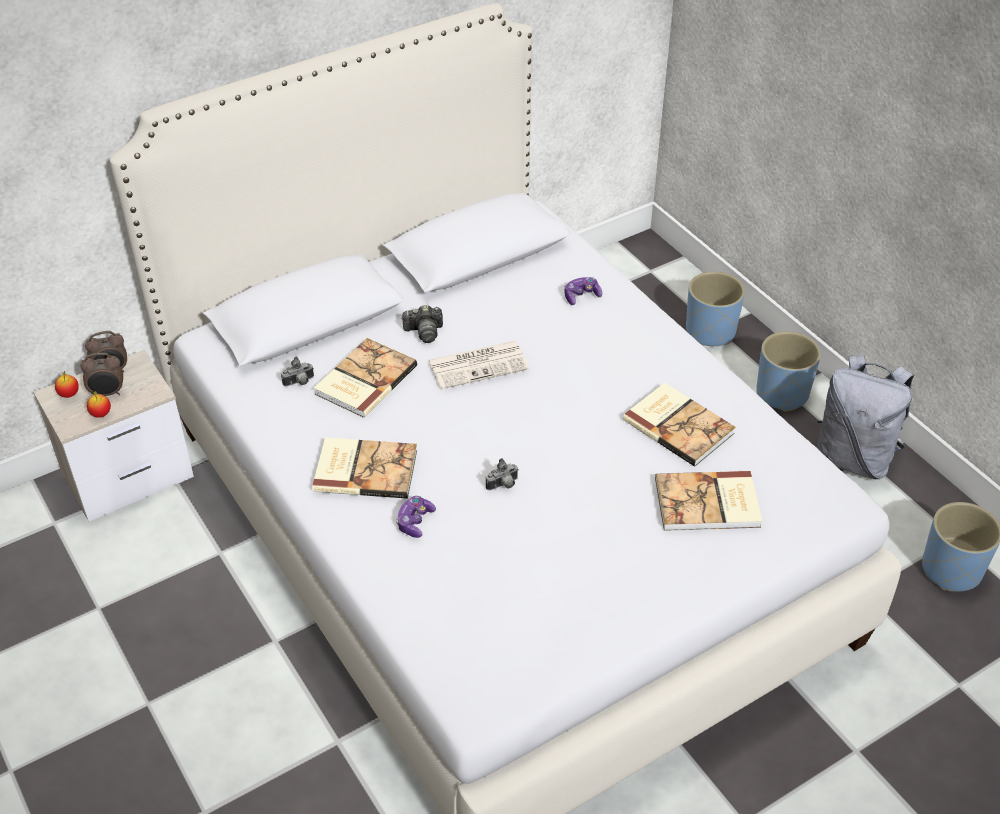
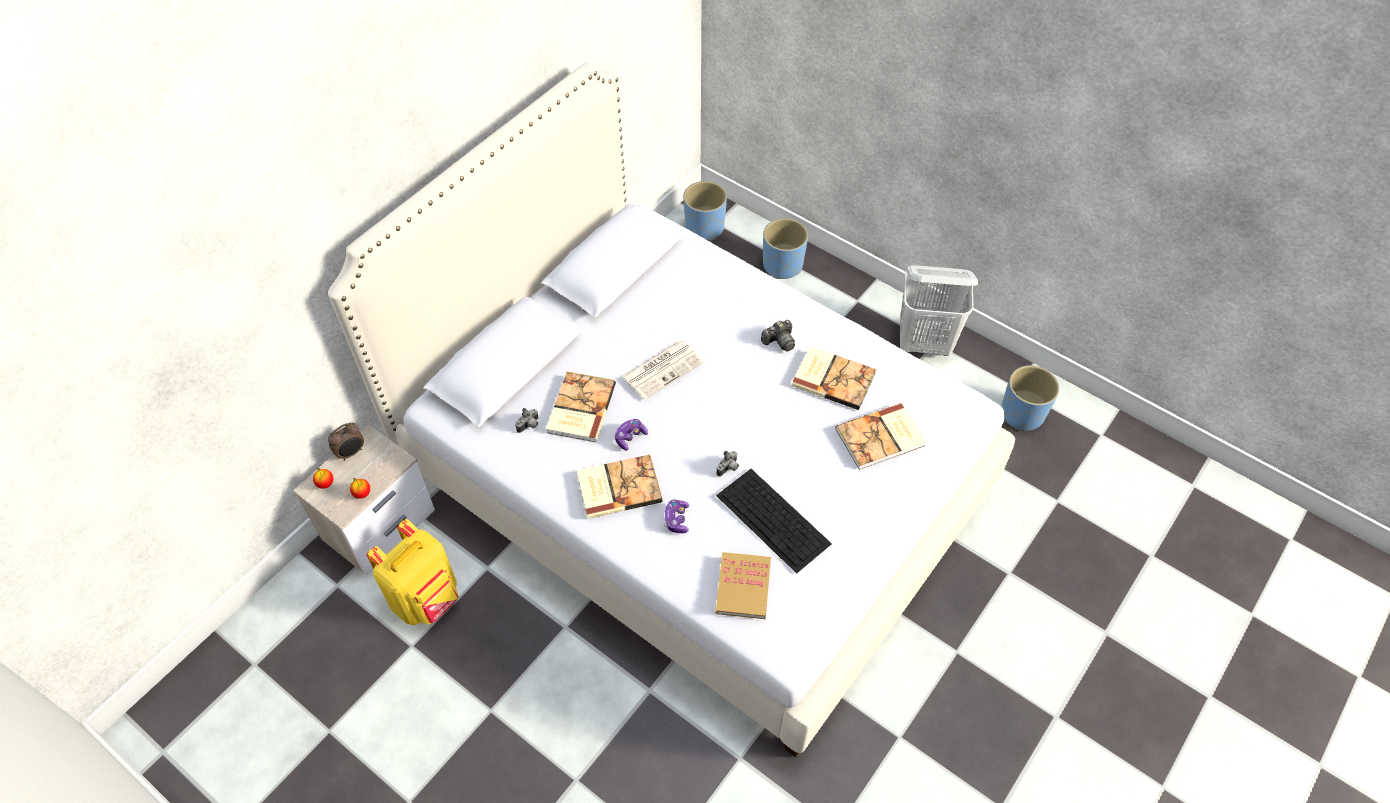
camera: 20 degrees left, 10 degrees up
alarm clock [80,353,123,396] -> none
camera [401,305,443,343] -> camera moved to [761,320,795,352]
game controller [564,277,602,305] -> game controller moved to [615,419,648,451]
blue planter [757,331,821,412] -> blue planter moved to [683,181,727,241]
grey backpack [817,355,914,479] -> white laundry basket [900,265,978,356]
none -> yellow backpack [367,519,458,625]
none -> keyboard [716,469,832,573]
none -> book [716,552,771,619]

